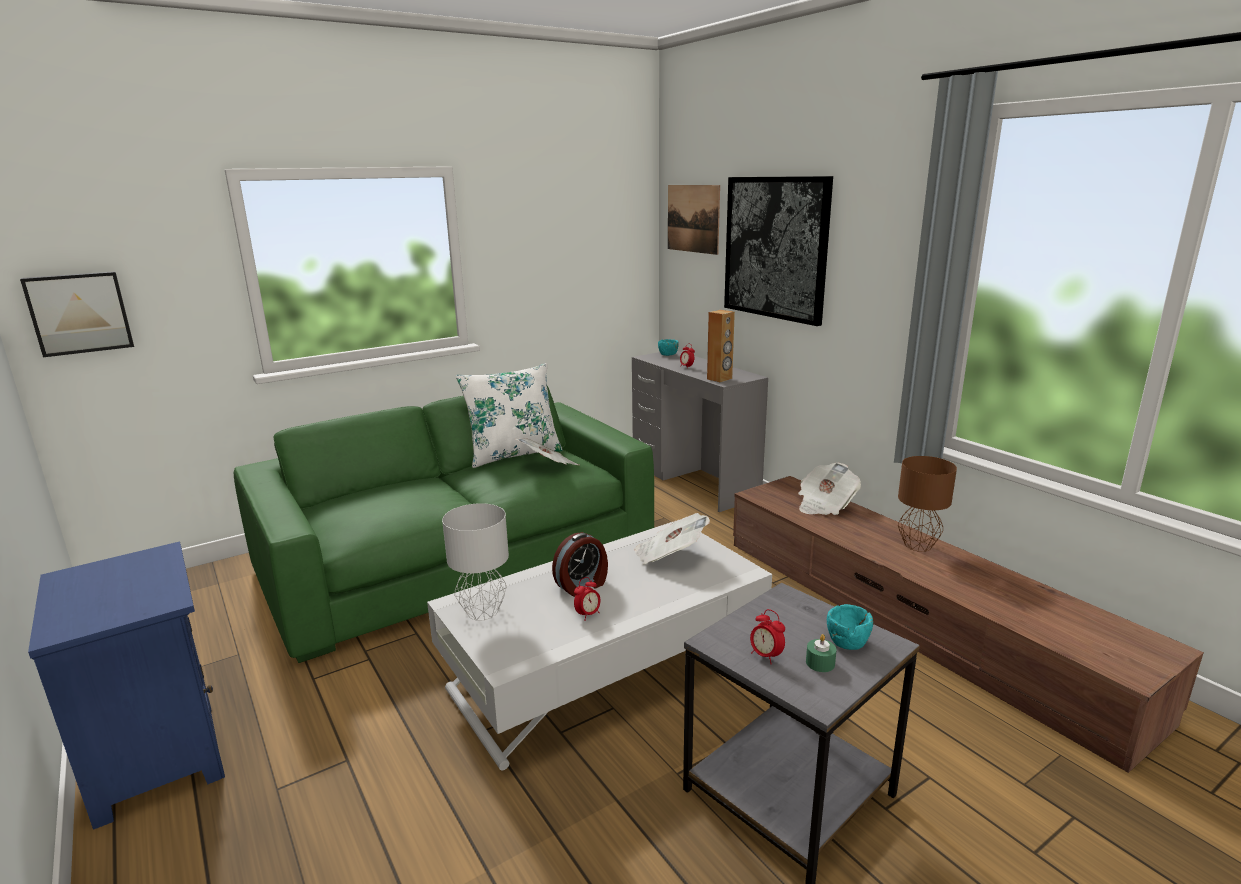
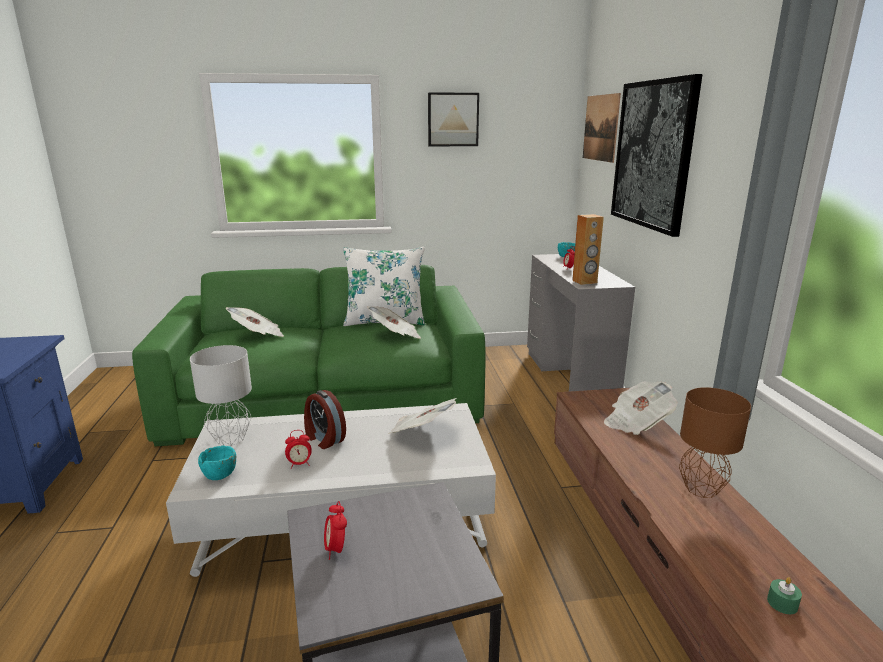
camera: 25 degrees right, 0 degrees up
picture [20,271,134,357] -> picture moved to [428,92,479,146]
alarm clock [552,532,608,597] -> alarm clock turned 60 degrees clockwise [304,390,346,449]
green candle [806,634,836,672] -> green candle moved to [767,577,802,614]
turquoise bowl [827,604,873,650] -> turquoise bowl moved to [198,445,236,480]
none -> newspaper [226,307,284,337]

